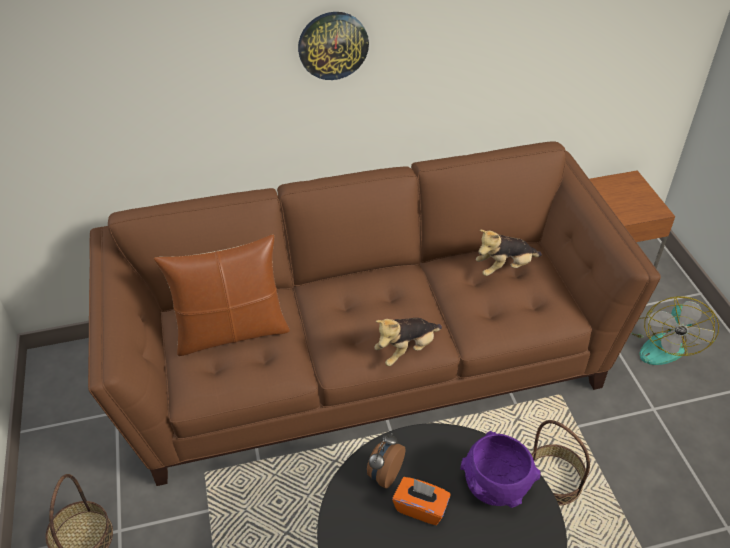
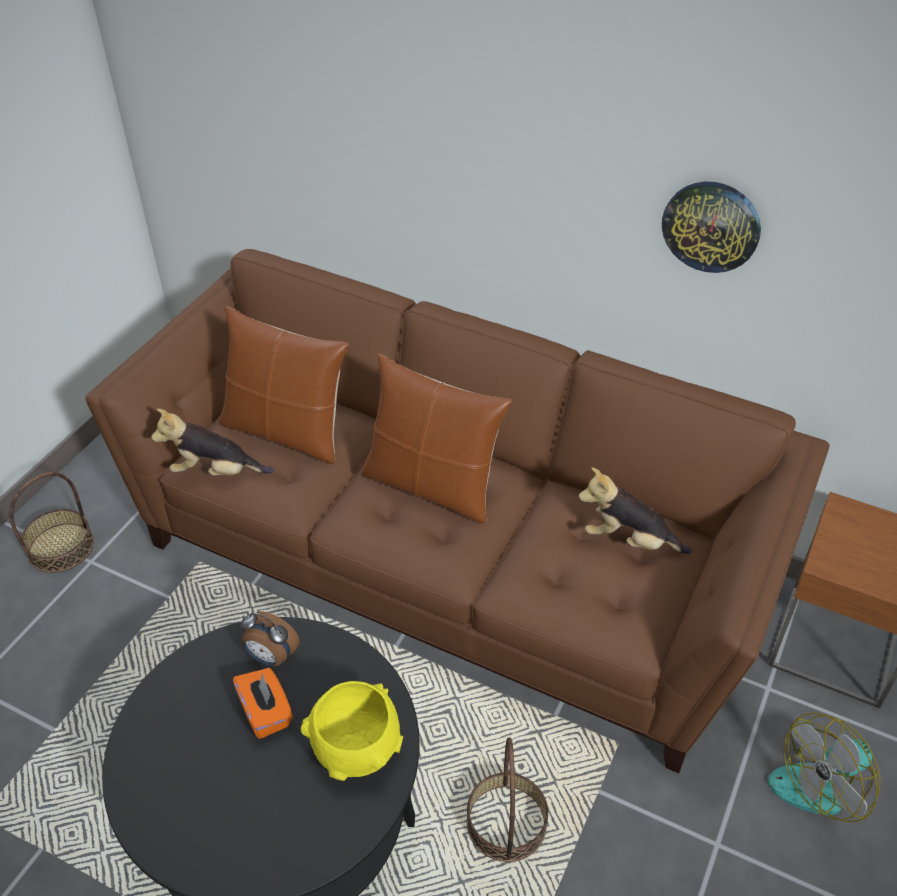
camera: 40 degrees right, 0 degrees up
wall clock [298,12,369,80] -> wall clock moved to [662,182,761,273]
alarm clock [367,433,406,489] -> alarm clock turned 135 degrees counterclockwise [240,611,300,666]
plush toy [374,318,442,366] -> plush toy moved to [151,409,274,475]
purple bowl [460,431,540,508] -> yellow bowl [301,681,403,781]
none -> brown pillow [361,354,511,524]

